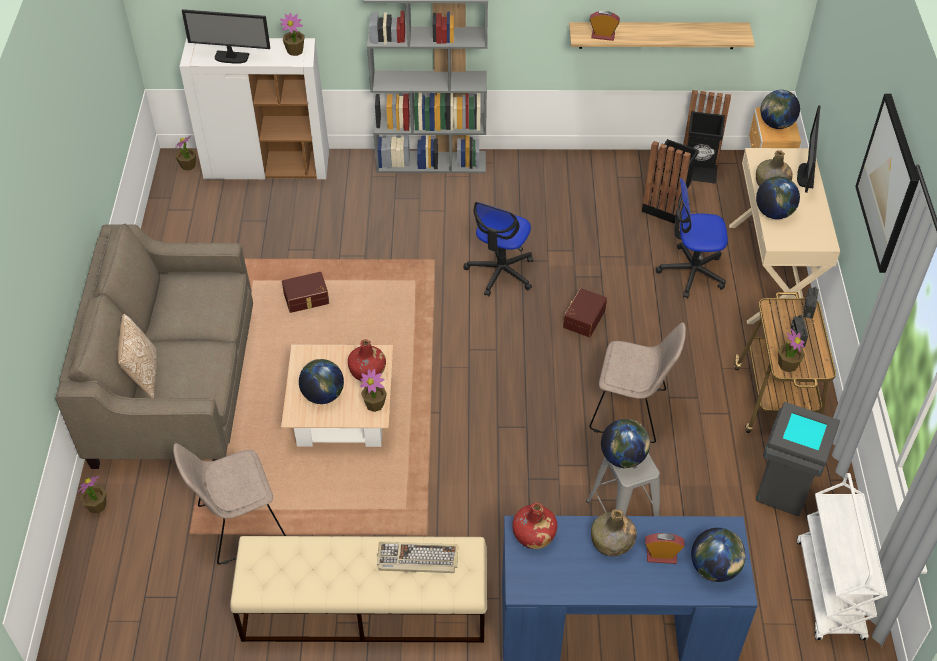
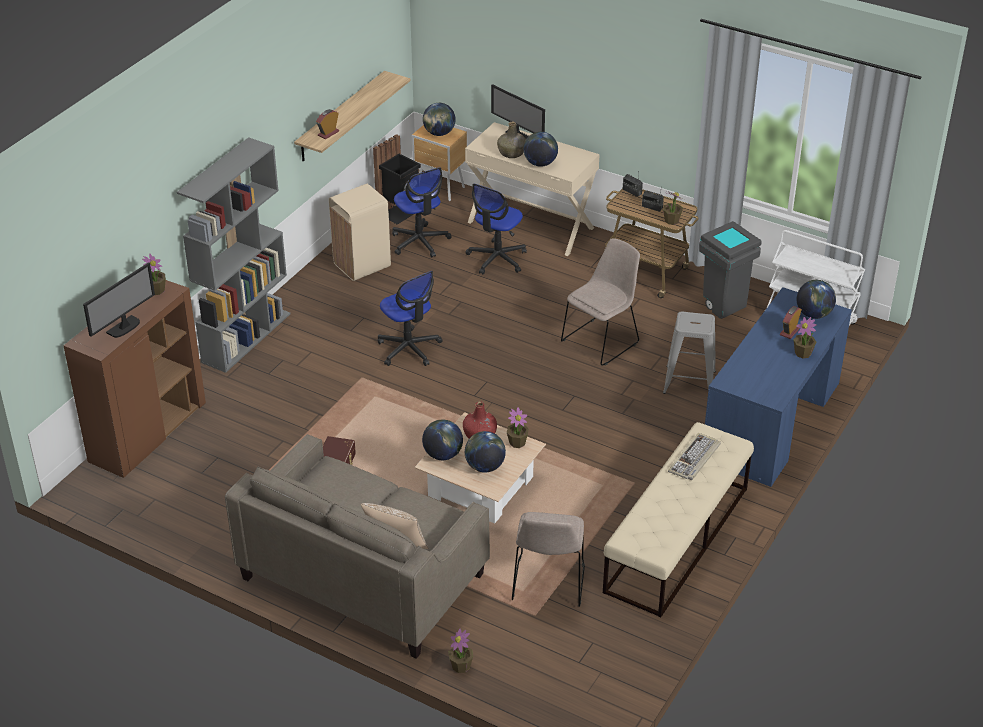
camera: 60 degrees left, 10 degrees down
potted plant [175,135,196,170] -> potted plant moved to [794,317,817,359]
white cabinet [179,38,329,180] -> brown cabinet [63,280,206,478]
red bottle [512,503,557,549] -> none
brown storage box [563,288,607,337] -> none
green bottle [591,509,637,556] -> none
globe [601,419,650,468] -> globe moved to [422,420,463,460]
black trash can [642,139,699,224] -> office chair [392,167,452,258]
picture [855,93,919,273] -> none
none -> beige trash can [329,184,391,281]

